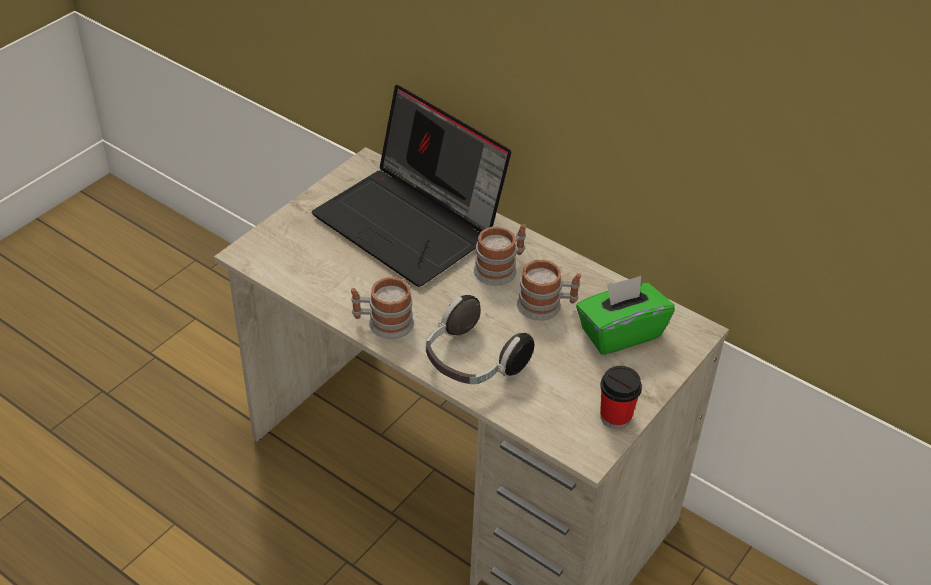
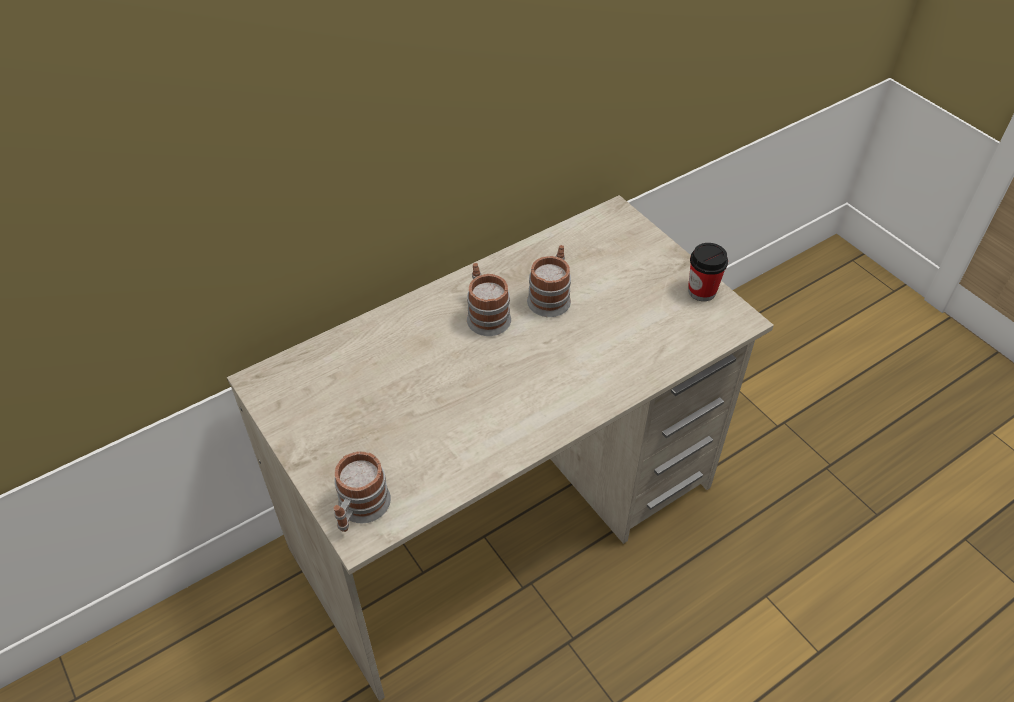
camera: 70 degrees left, 5 degrees up
laptop [312,85,511,287] -> none
mug [351,277,414,340] -> mug moved to [334,451,391,532]
headphones [426,295,534,384] -> none
green tissue box [576,276,675,355] -> none

